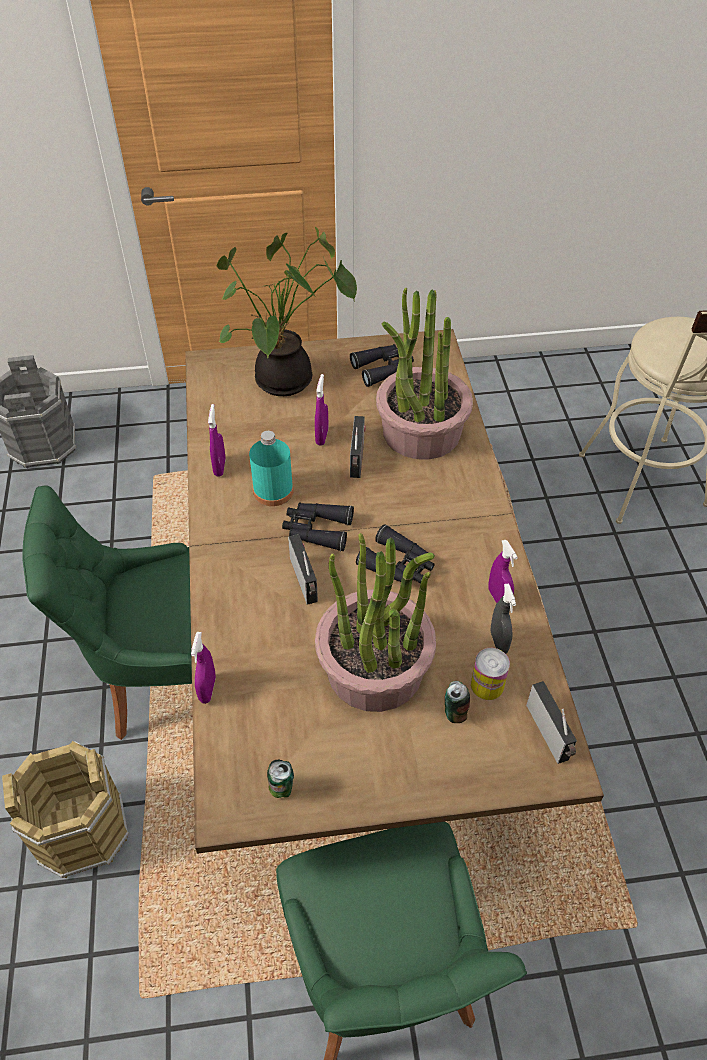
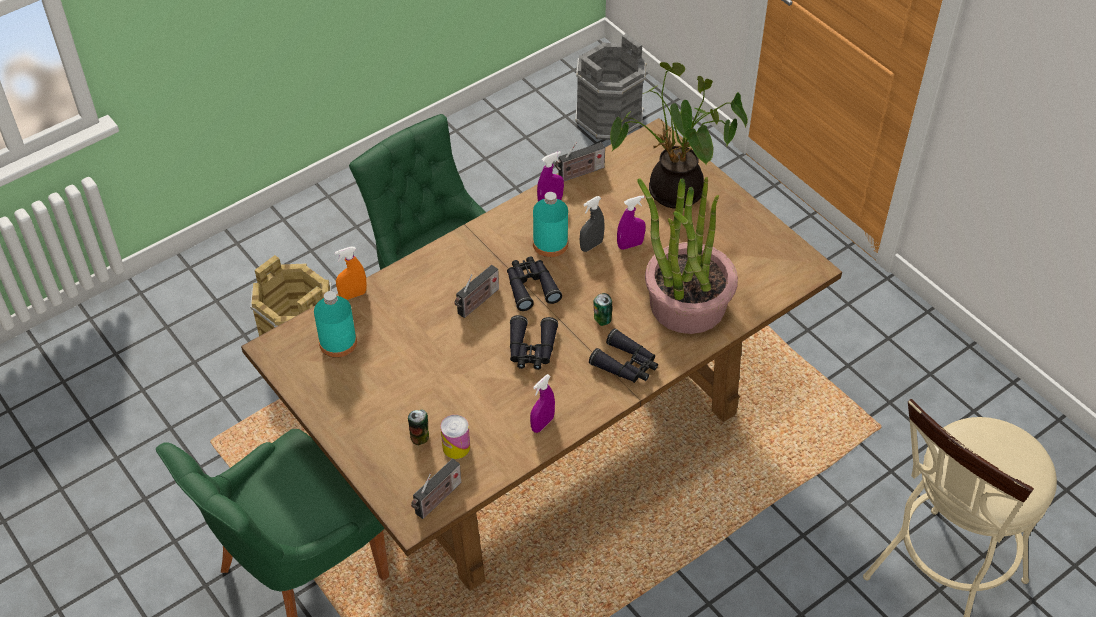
camera: 60 degrees right, 0 degrees up
purple spray bottle [191,632,216,704] -> orange spray bottle [335,247,367,300]
can [267,760,294,798] -> can moved to [593,293,612,326]
potted plant [315,533,436,712] -> none
black binoculars [350,344,414,387] -> black binoculars moved to [589,328,658,383]
radio [350,416,366,478] -> radio moved to [555,142,605,181]
grey spray bottle [490,583,516,654] -> grey spray bottle moved to [580,196,605,252]
none -> turquoise bottle [314,291,357,358]

